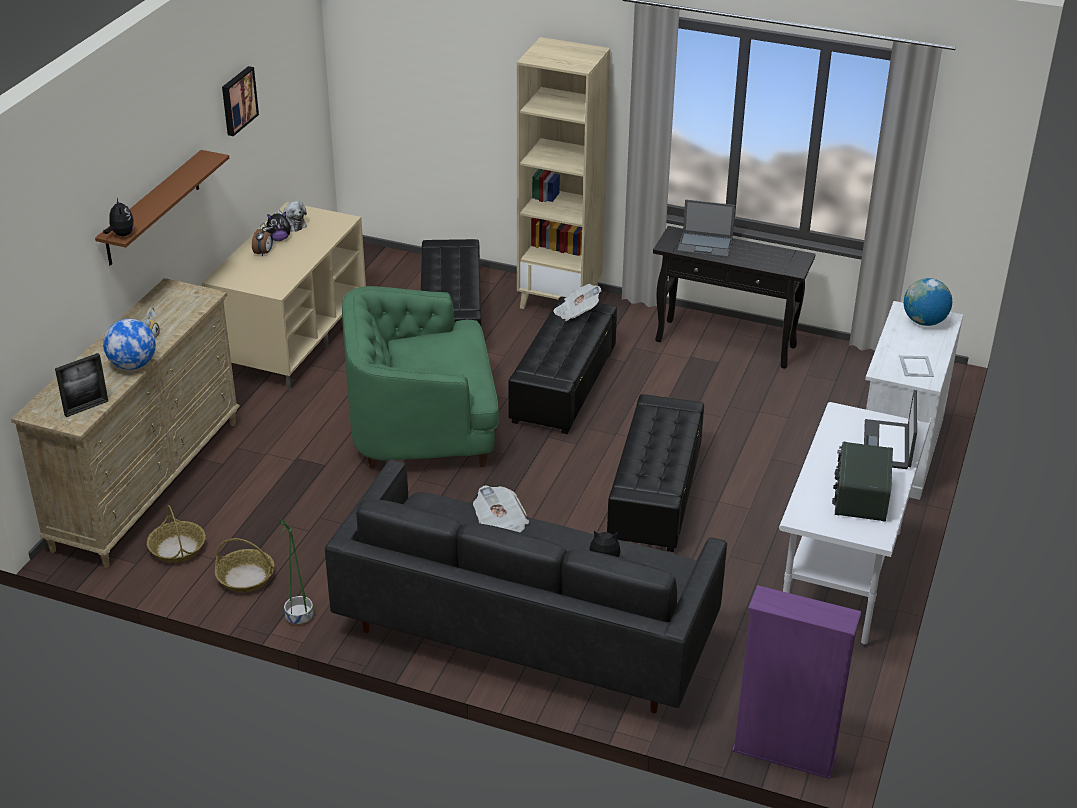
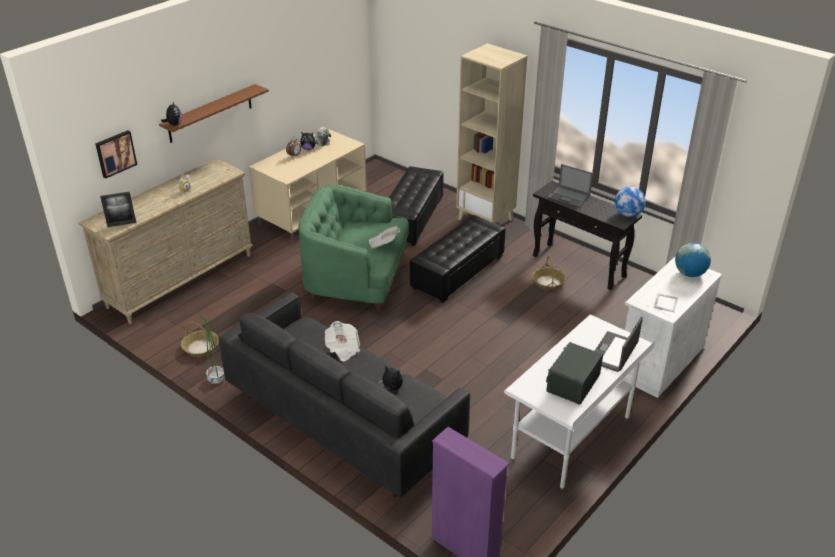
camera: 20 degrees right, 0 degrees up
globe [103,319,156,370] -> globe moved to [615,187,646,217]
basket [147,505,205,563] -> basket moved to [532,256,566,290]
picture [222,66,259,136] -> picture moved to [95,130,137,178]
newspaper [553,284,602,321] -> newspaper moved to [369,226,400,249]
black ottoman [607,394,704,552] -> none

